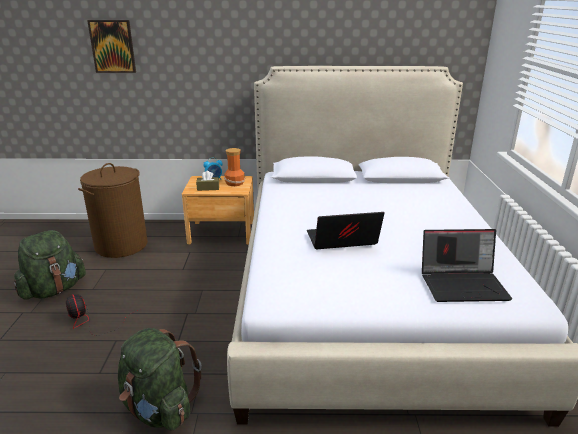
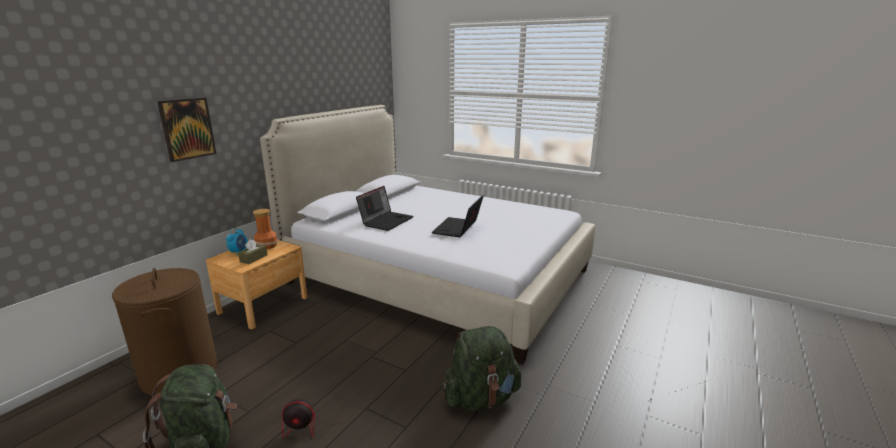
camera: 60 degrees left, 5 degrees down
picture [87,20,136,73] -> picture moved to [157,98,216,162]
laptop [422,229,512,302] -> laptop moved to [356,186,414,231]

